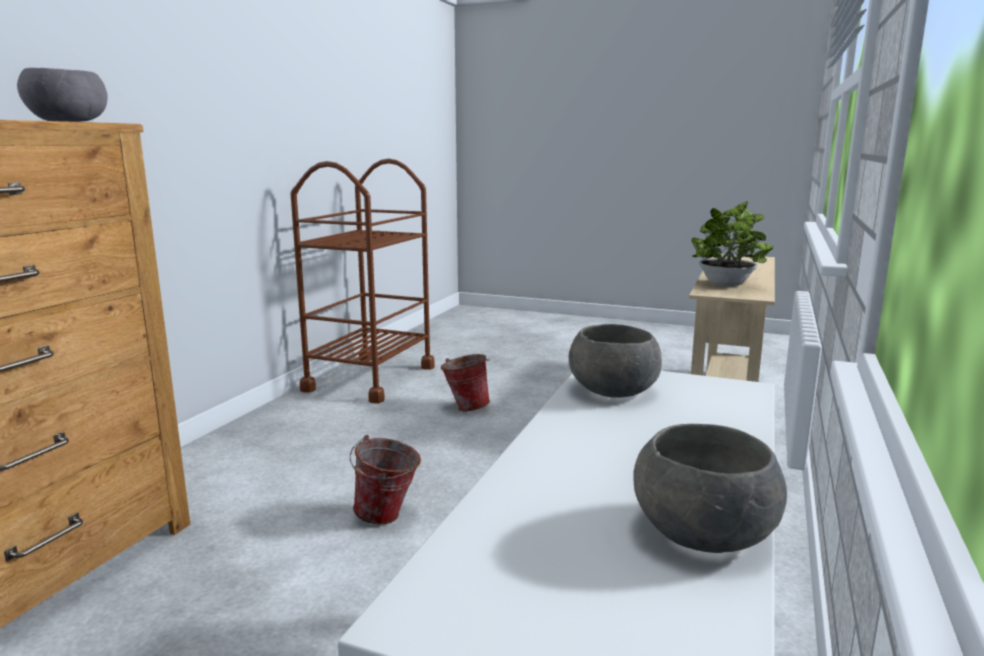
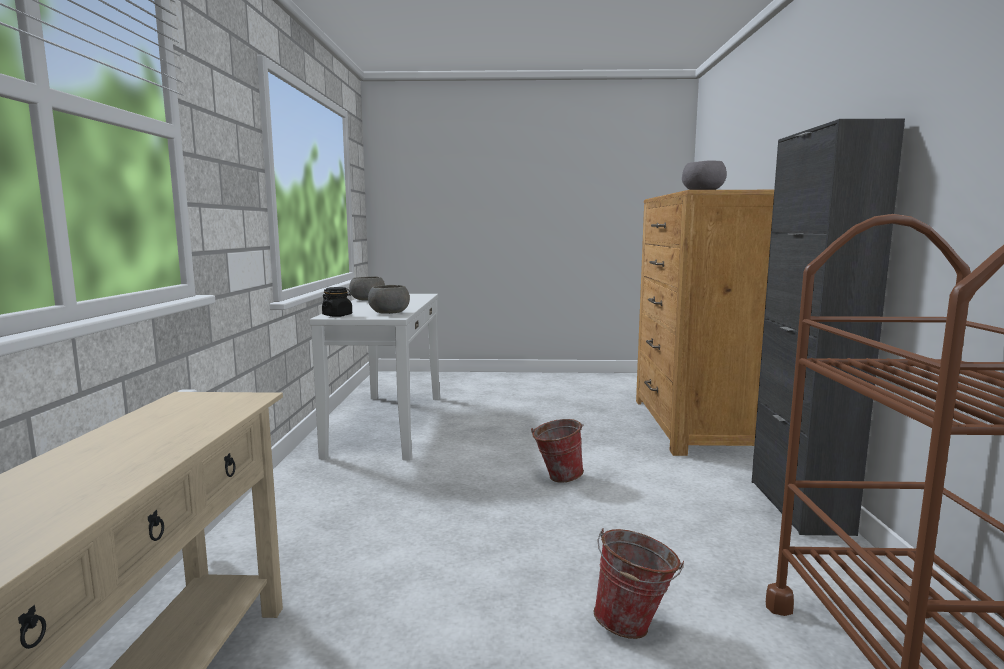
camera: 160 degrees right, 5 degrees down
potted plant [692,201,773,287] -> none
none -> black jar [322,287,352,317]
none -> black cabinet [752,119,905,536]

